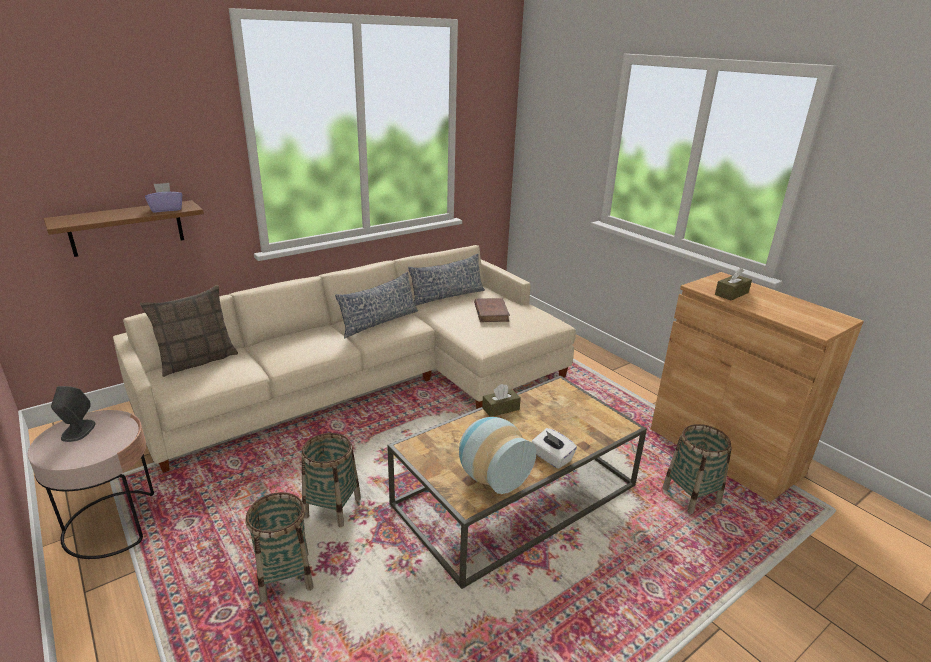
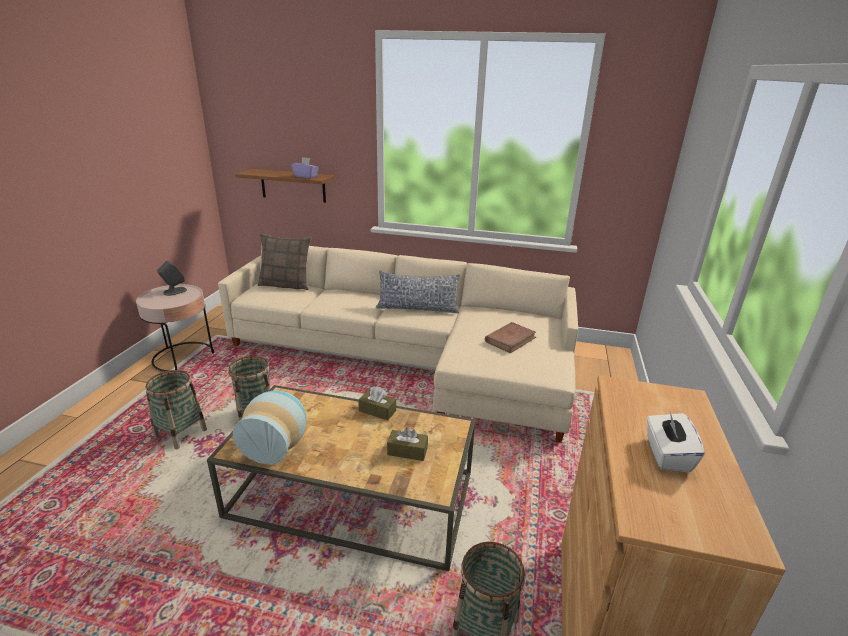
camera: 50 degrees right, 0 degrees up
pillow [408,254,485,306] -> none
white tissue box [532,428,577,469] -> white tissue box moved to [647,413,704,473]
brown tissue box [715,267,752,300] -> brown tissue box moved to [387,427,428,461]

